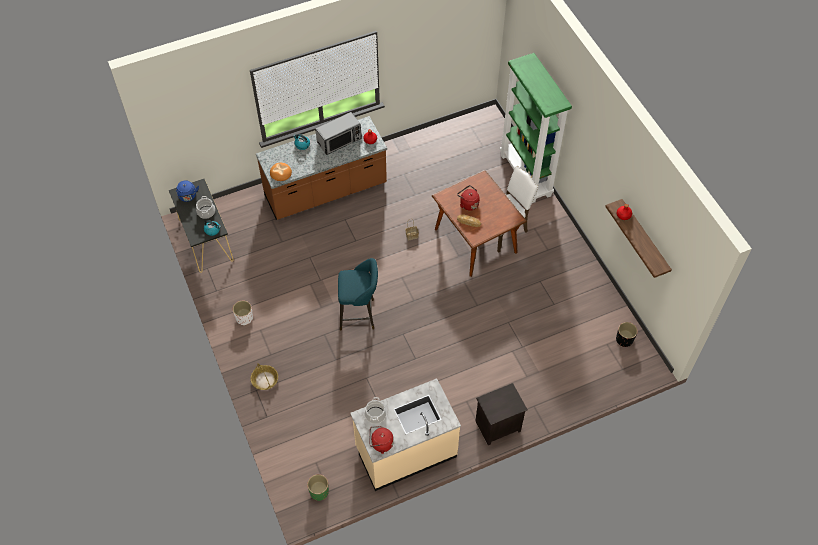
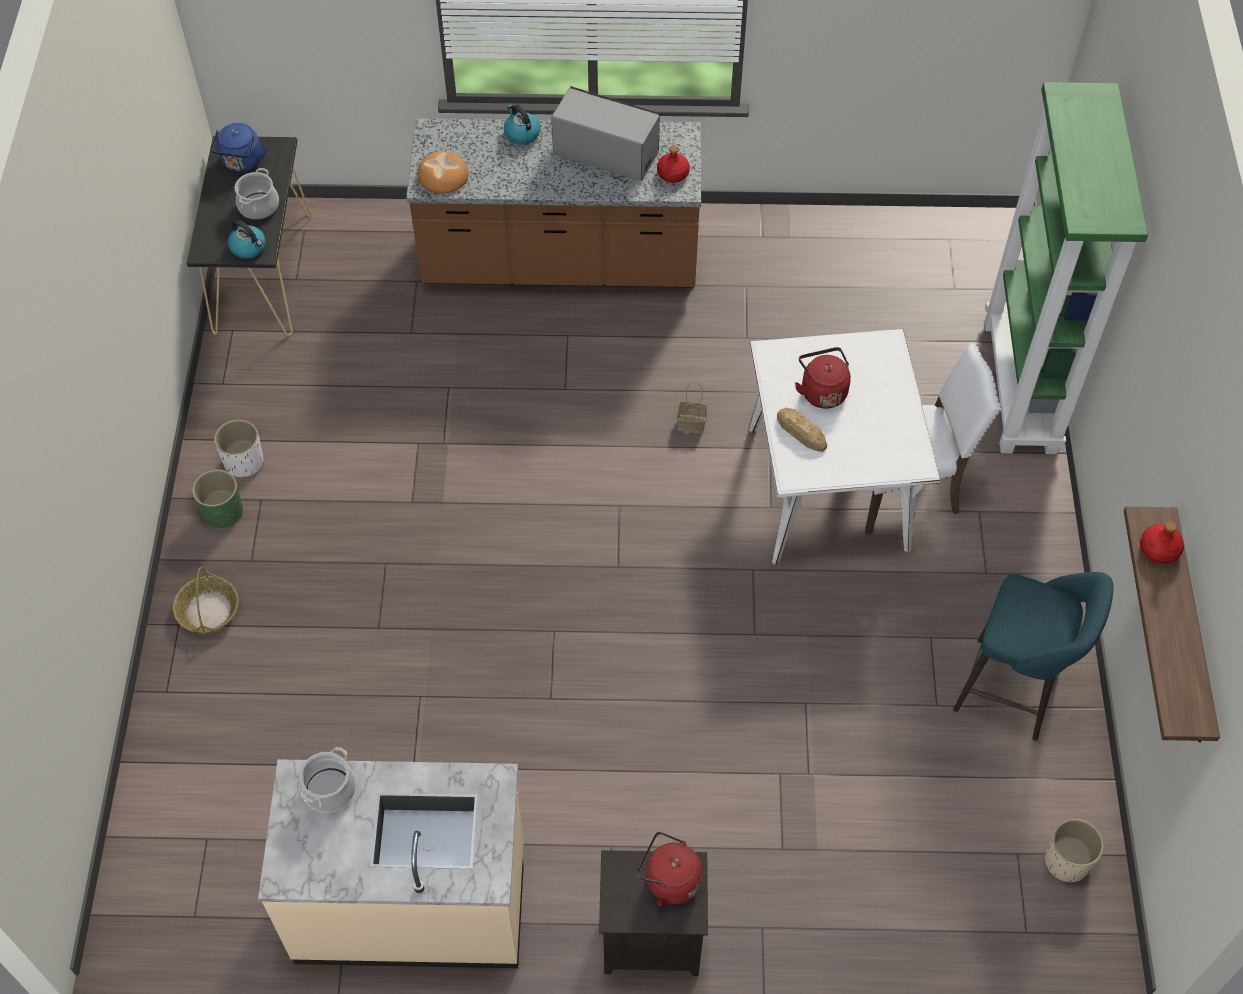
camera: 25 degrees right, 0 degrees up
green planter [307,474,329,501] -> green planter moved to [192,469,243,529]
microwave [315,112,362,155] -> microwave turned 150 degrees counterclockwise [551,86,660,181]
turquoise stool [338,258,378,331] -> turquoise stool moved to [953,572,1113,741]
red kettle [369,426,394,454] -> red kettle moved to [637,832,702,906]
brown dining table [432,170,527,277] -> white dining table [748,329,941,565]
black planter [616,322,638,347] -> beige planter [1045,819,1104,882]

